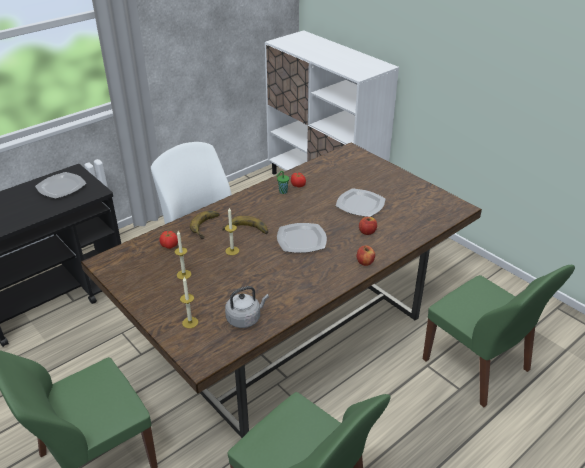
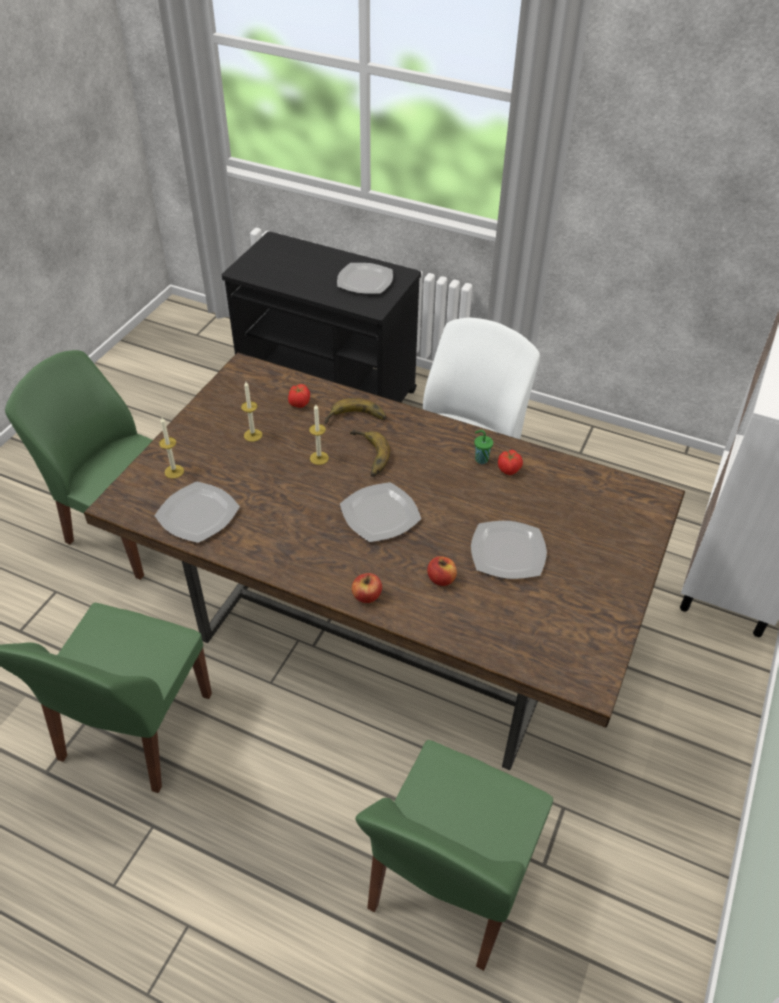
camera: 65 degrees right, 10 degrees up
grey kettle [225,286,269,328] -> plate [154,482,240,543]

